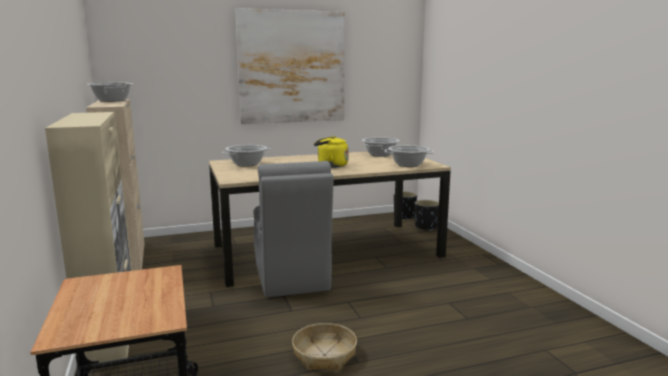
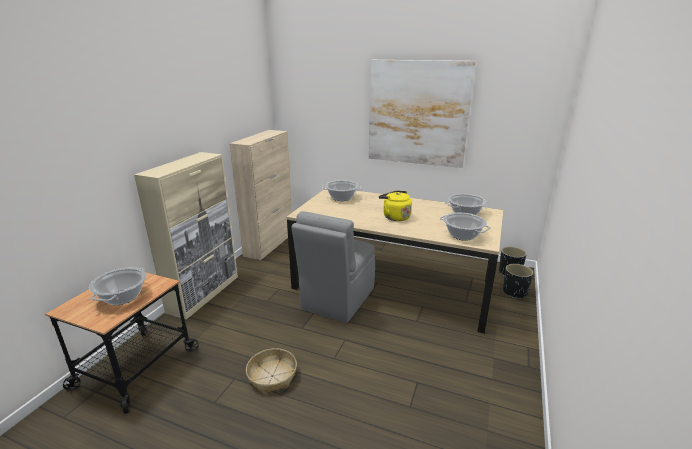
camera: 40 degrees right, 10 degrees up
cooking pot [87,83,134,102] -> cooking pot moved to [89,268,147,305]

